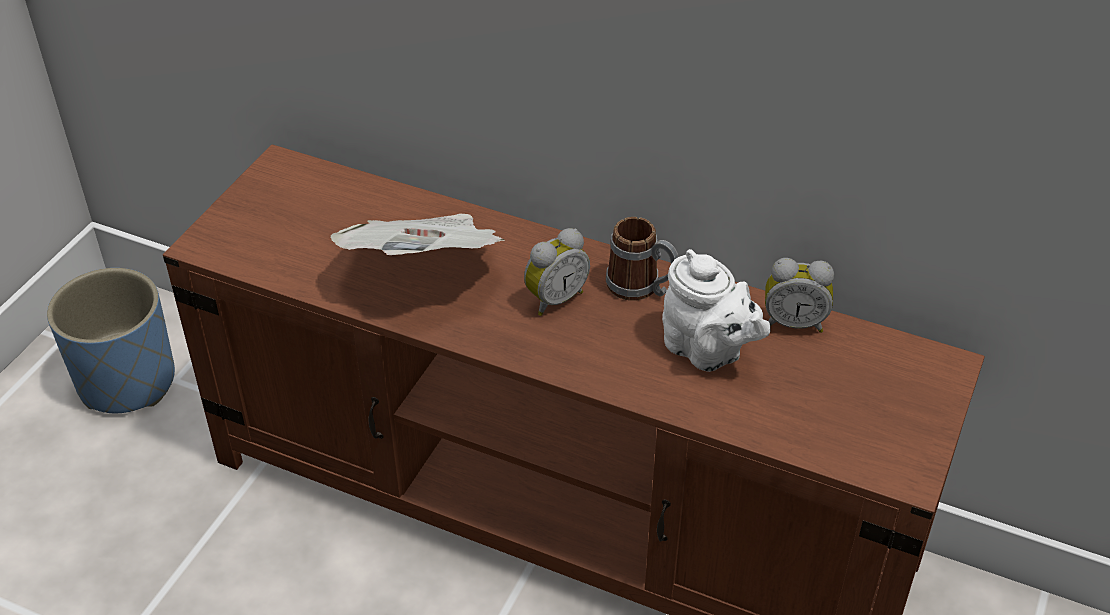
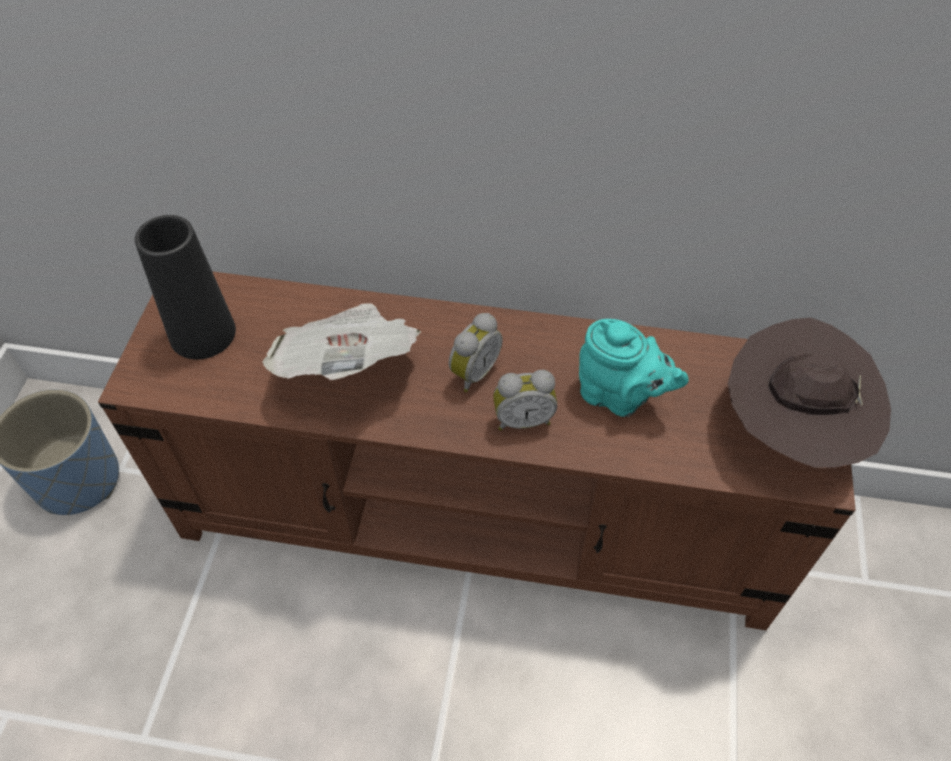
camera: 15 degrees left, 10 degrees up
mug [606,217,678,301] -> none
white teapot [662,249,771,372] -> turquoise teapot [579,319,689,417]
alarm clock [765,258,834,333] -> alarm clock moved to [493,370,557,431]
none -> black vase [135,215,236,359]
none -> brown hat [728,318,891,468]

